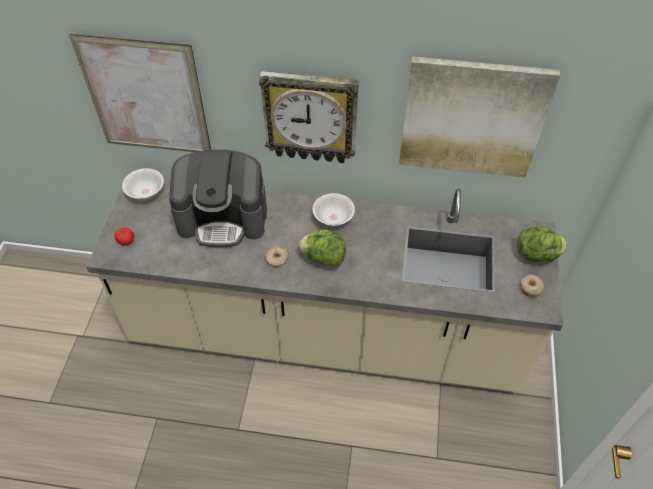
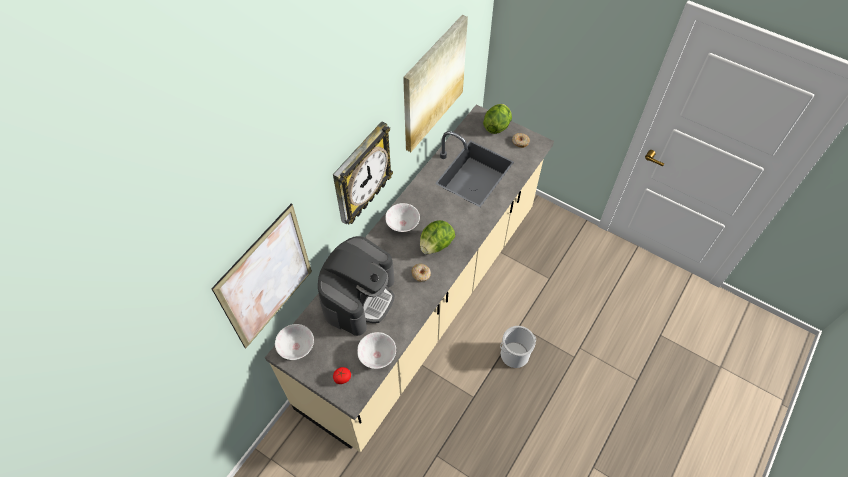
camera: 65 degrees left, 5 degrees up
none -> white bowl [357,332,396,369]
none -> bucket [500,326,536,368]

